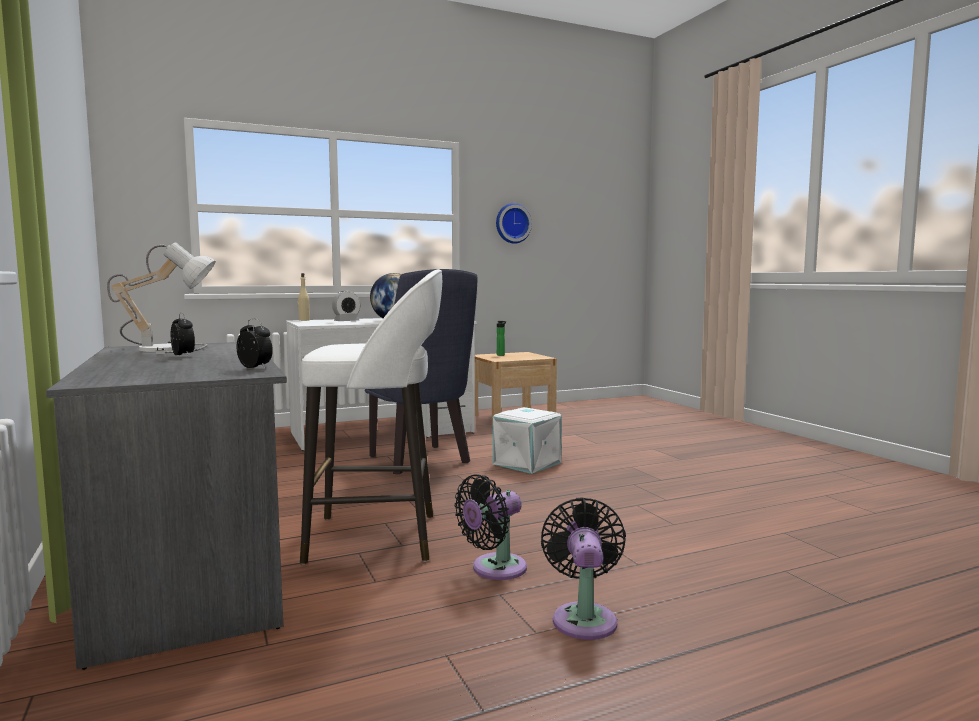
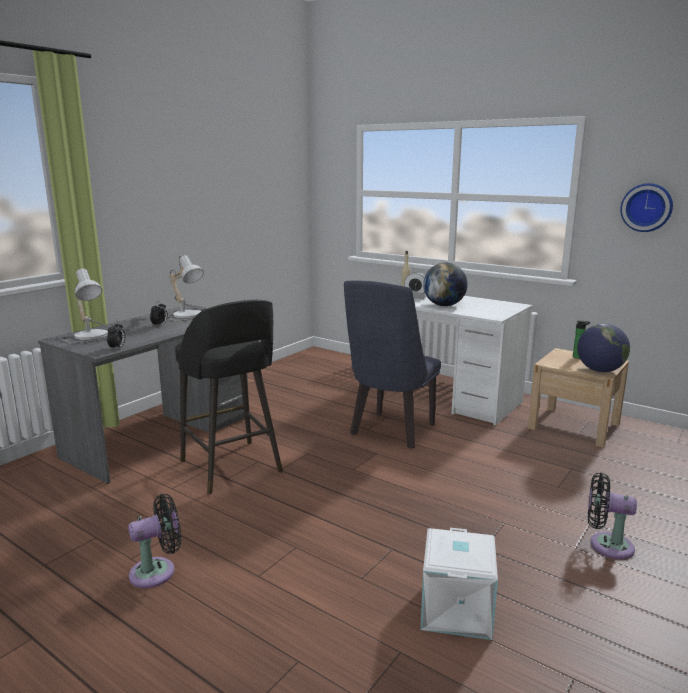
camera: 60 degrees right, 10 degrees up
white stool [300,269,442,564] -> black stool [175,300,283,494]
black fan [454,474,527,580] -> black fan moved to [588,473,637,559]
white storage box [493,407,562,474] -> white storage box moved to [420,528,498,640]
none -> table lamp [62,269,110,344]
none -> globe [577,324,630,372]

